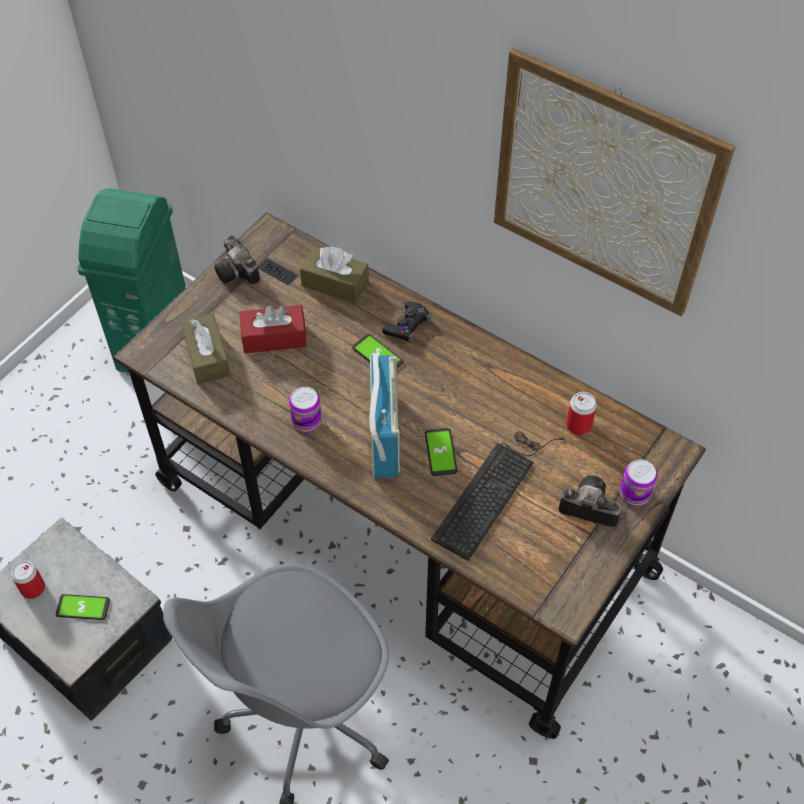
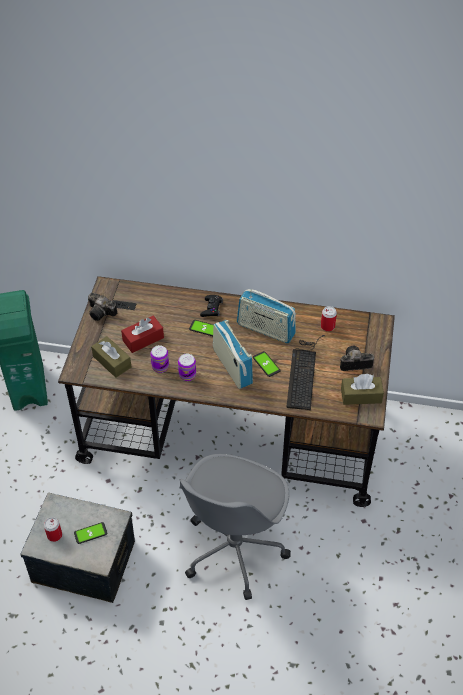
camera: 25 degrees left, 5 degrees down
brown tissue box [300,246,369,303] -> brown tissue box moved to [341,374,384,405]
picture [494,48,735,316] -> none
can [620,459,657,507] -> can moved to [150,345,169,373]
none -> radio [237,289,296,343]

